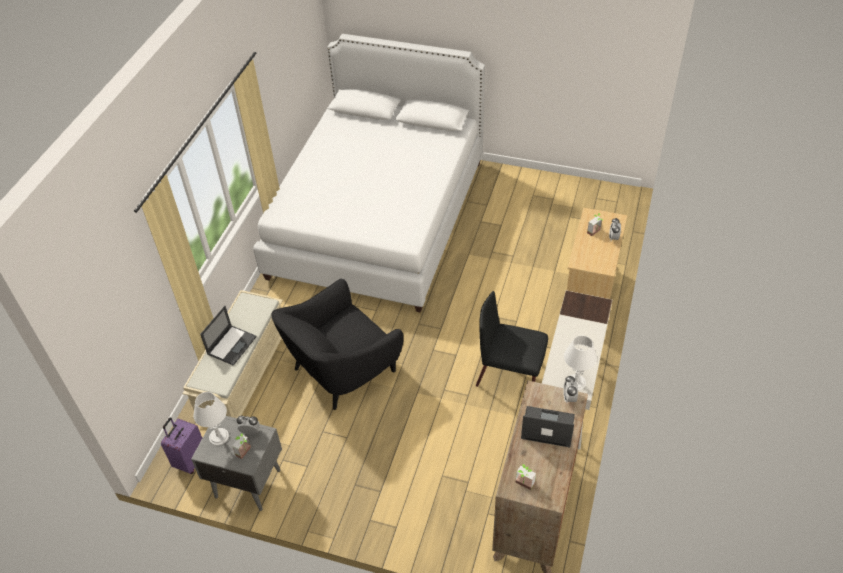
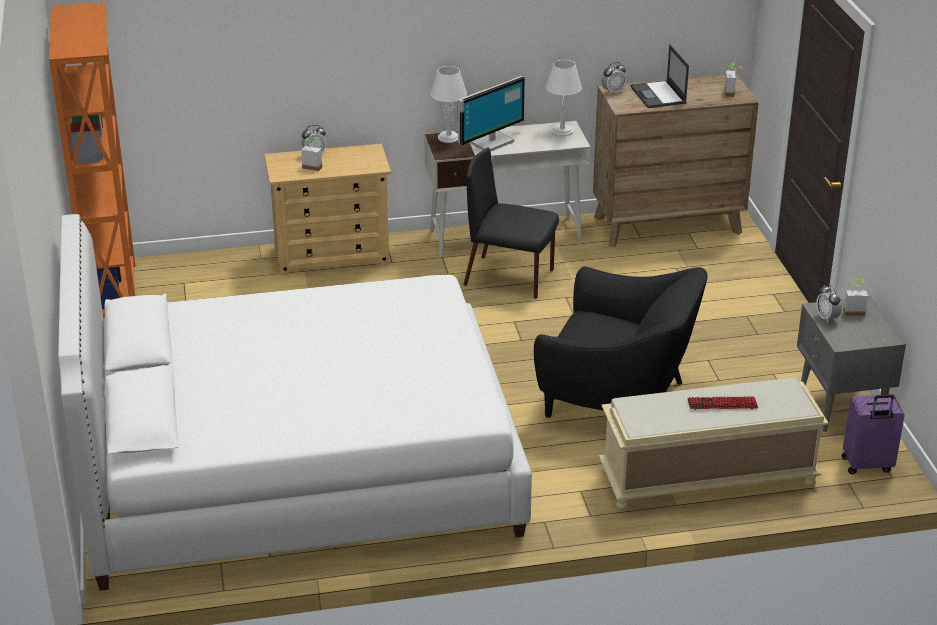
camera: 120 degrees left, 15 degrees down
white table lamp [193,392,229,445] -> white table lamp moved to [430,66,467,143]
laptop [200,306,257,366] -> keyboard [687,396,758,410]
black chair [476,291,548,387] -> black chair turned 120 degrees clockwise [463,147,559,299]
none -> orange bookcase [49,2,135,319]
none -> monitor [458,76,525,151]

